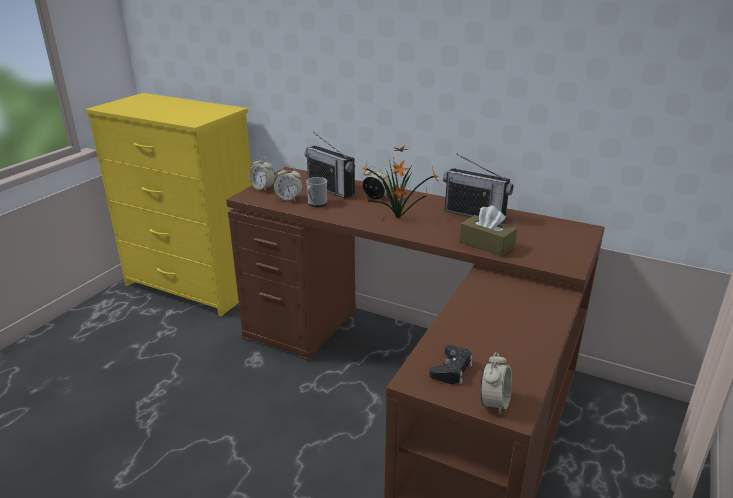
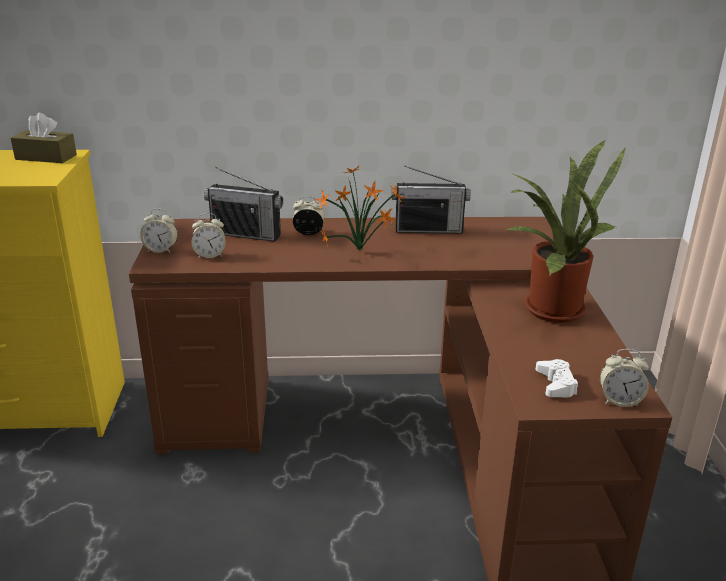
camera: 30 degrees left, 0 degrees up
mug [306,177,327,207] -> none
black game controller [429,345,472,385] -> white game controller [535,359,578,397]
brown tissue box [459,206,517,257] -> brown tissue box moved to [11,113,77,163]
alarm clock [480,352,512,415] -> alarm clock turned 105 degrees clockwise [600,349,649,407]
none -> potted plant [506,140,626,323]

